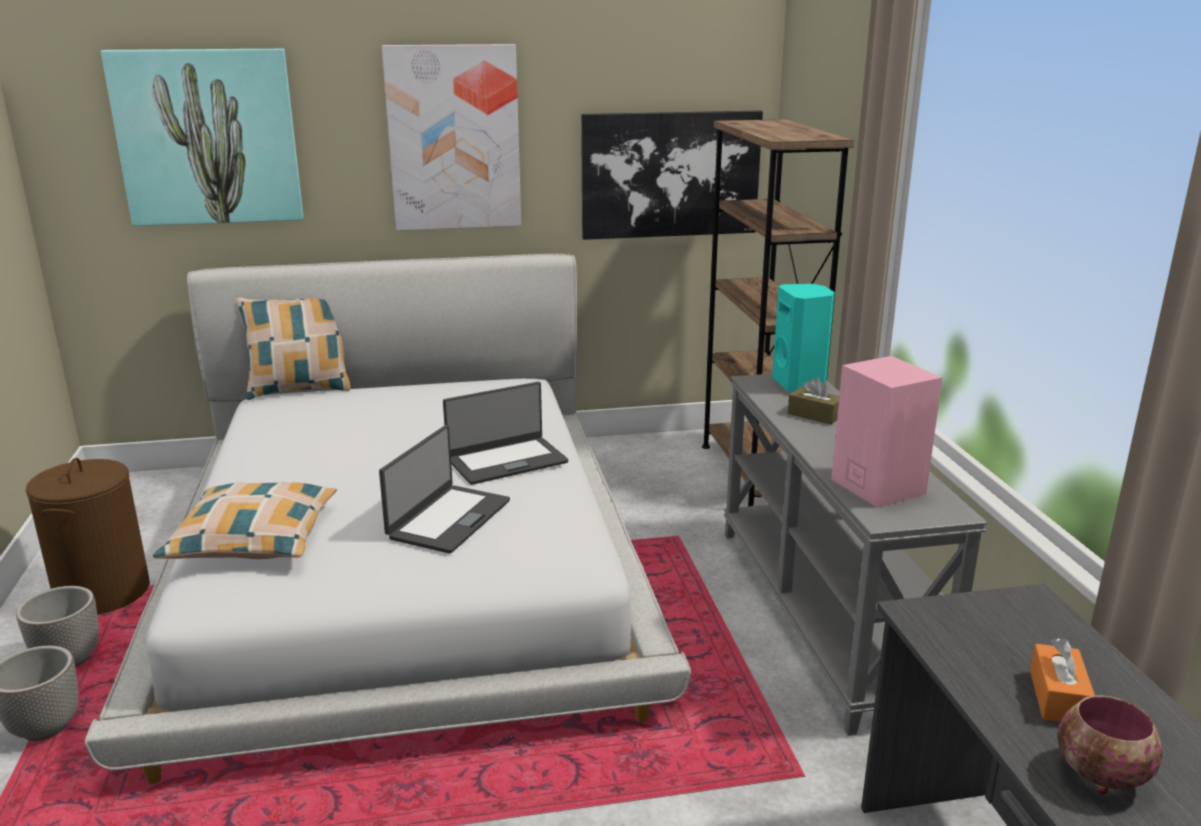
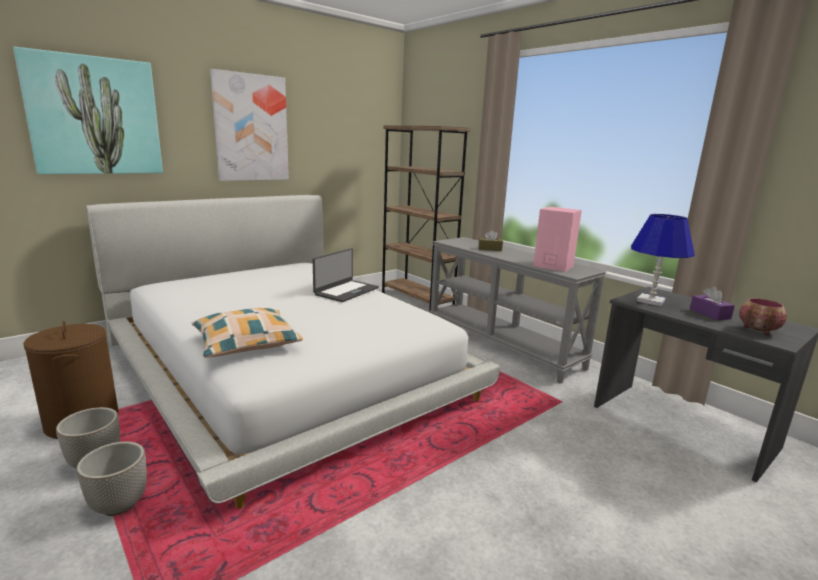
camera: 30 degrees left, 5 degrees down
pillow [236,298,350,400] -> none
laptop [379,425,510,554] -> none
picture [581,110,763,240] -> none
turquoise speaker [772,284,835,392] -> none
orange tissue box [1030,638,1095,722] -> purple tissue box [690,287,735,320]
none -> blue table lamp [631,214,695,306]

